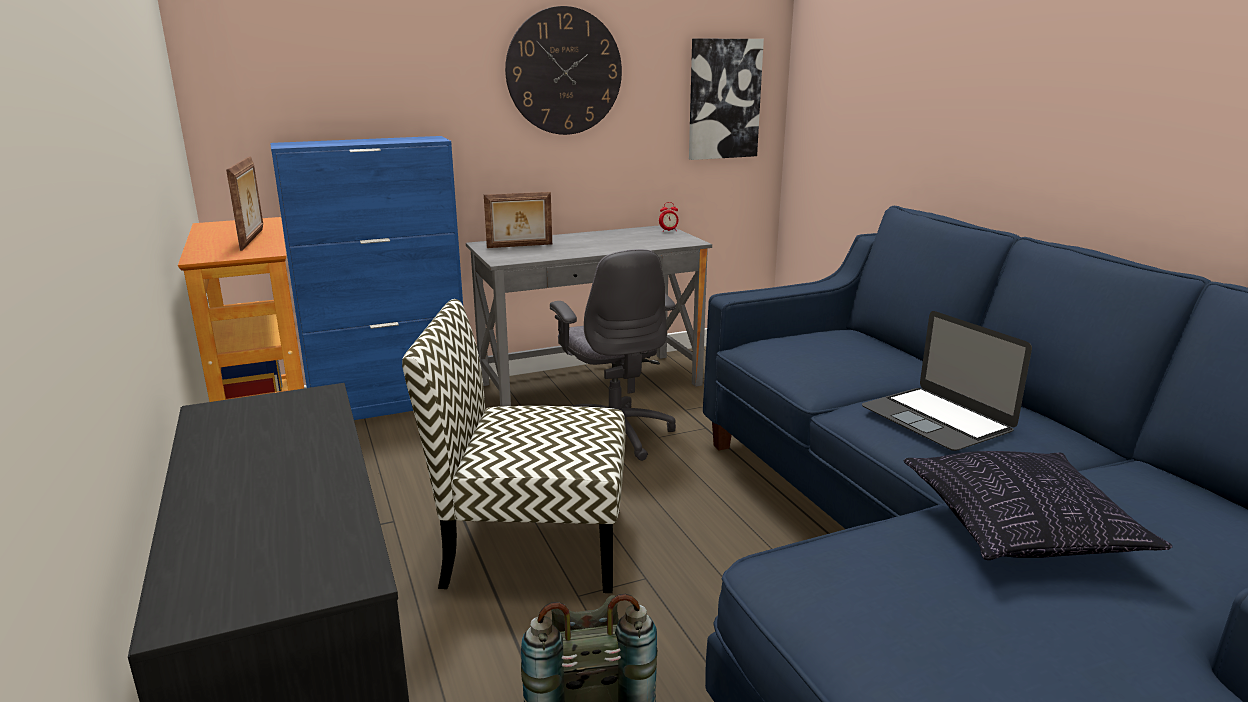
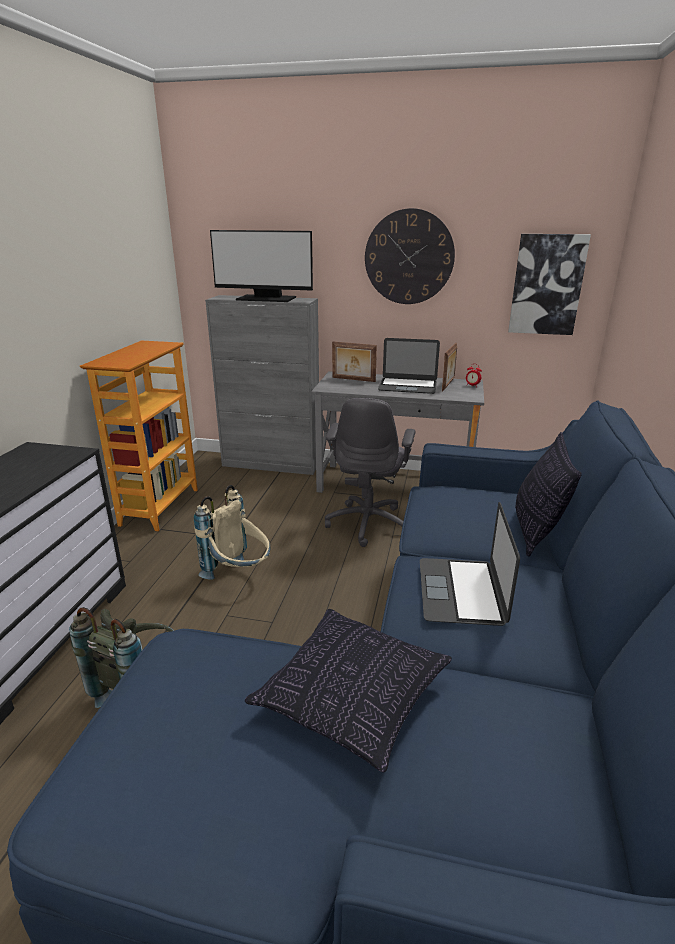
camera: 35 degrees right, 5 degrees up
picture frame [226,156,263,251] -> picture frame moved to [442,343,457,392]
blue cabinet [270,136,463,420] -> grey cabinet [205,295,319,475]
chair [402,299,626,593] -> beige backpack [194,485,270,580]
none -> monitor [210,230,313,302]
none -> laptop [378,338,440,394]
none -> pillow [515,432,582,557]

